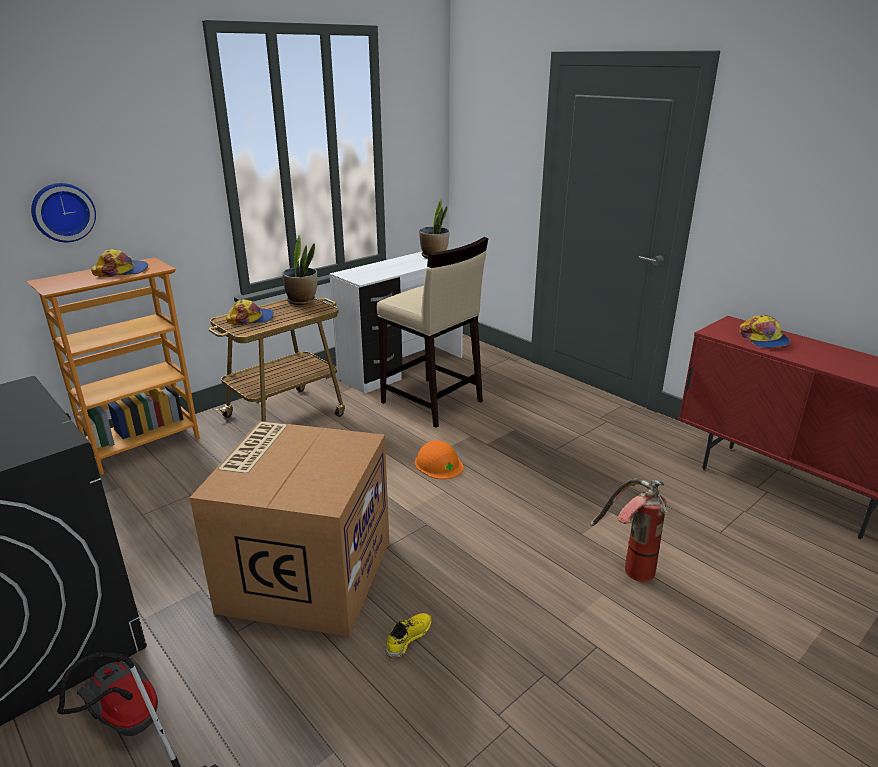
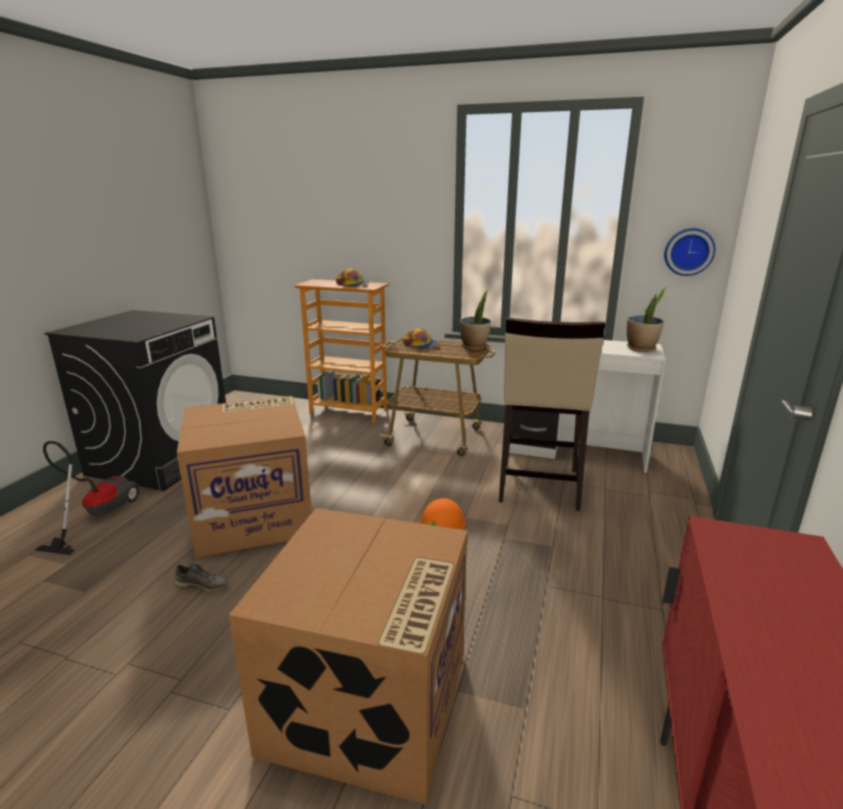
camera: 60 degrees right, 5 degrees down
wall clock [31,183,96,242] -> wall clock moved to [664,228,715,276]
yellow shoe [385,613,431,658] -> grey shoe [174,563,228,592]
fire extinguisher [590,478,667,582] -> cardboard box [229,508,467,805]
cap [739,315,790,348] -> none

